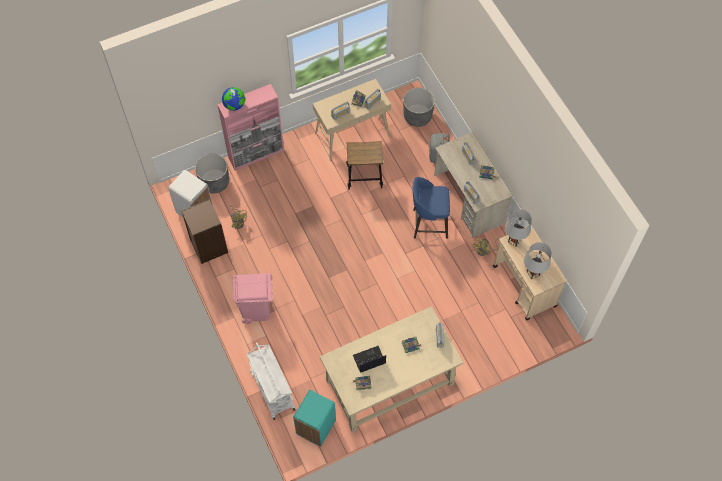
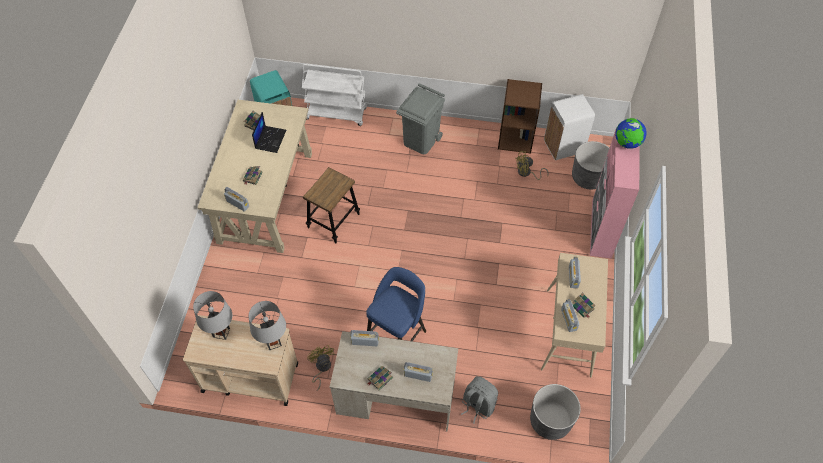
camera: 125 degrees right, 5 degrees down
pink trash can [232,273,273,324] -> grey trash can [396,83,445,154]
stool [346,141,383,190] -> stool moved to [303,167,360,244]

